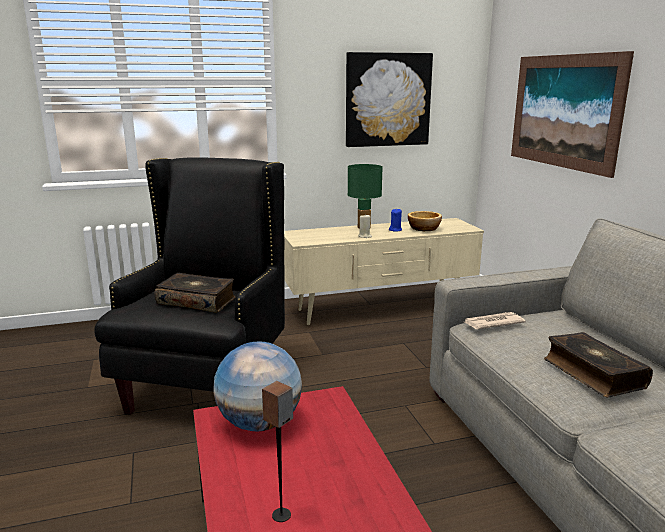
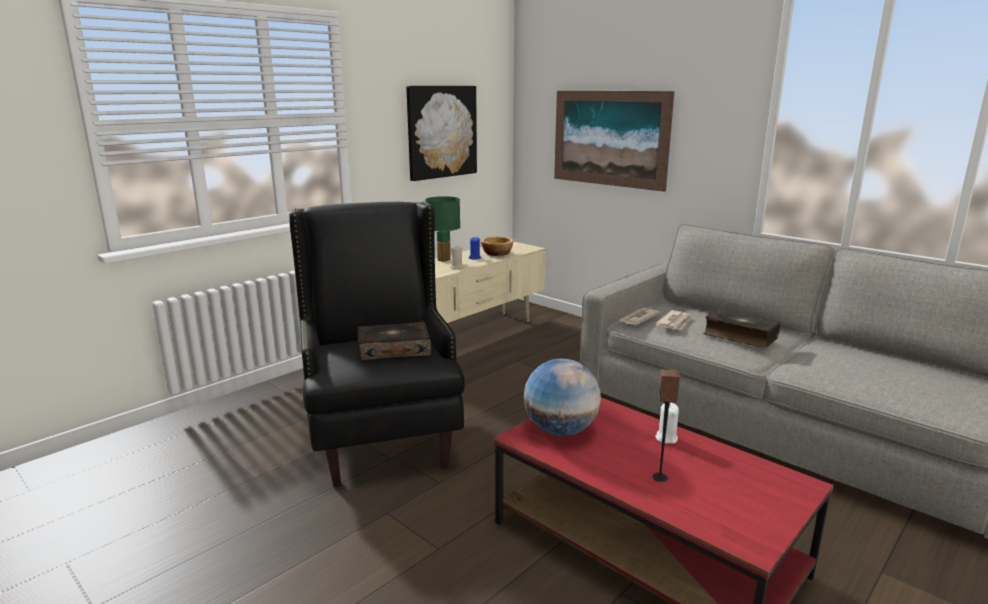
camera: 30 degrees left, 0 degrees up
none -> newspaper [655,310,691,330]
none -> white candle [655,403,679,444]

